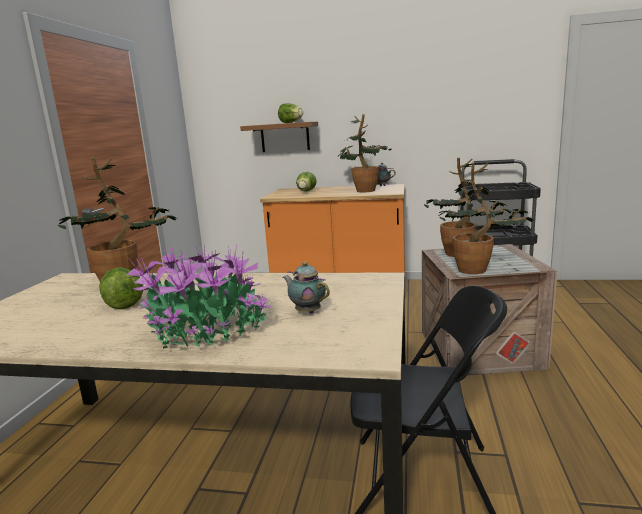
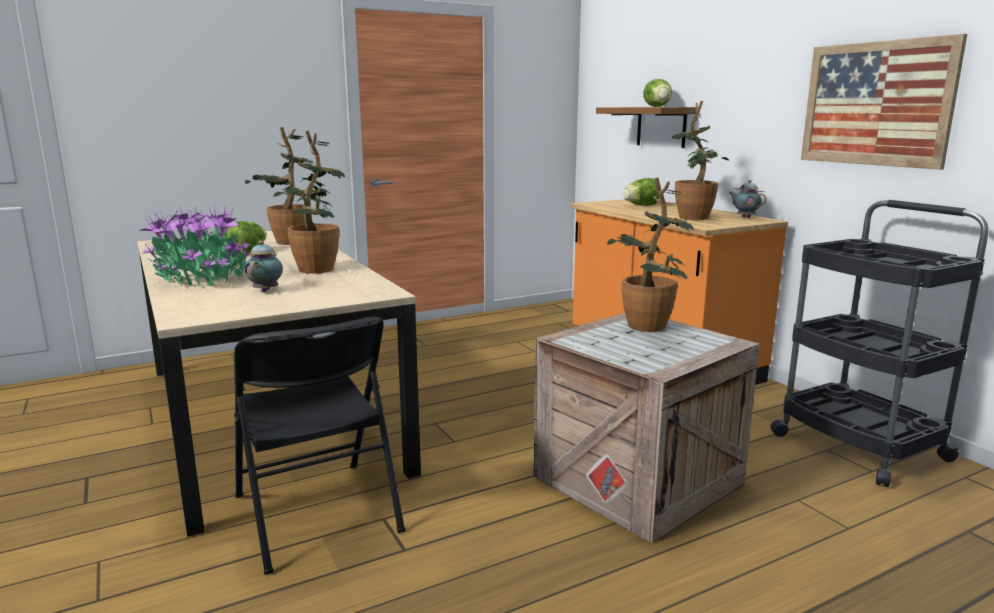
camera: 50 degrees right, 0 degrees up
potted plant [439,162,535,274] -> potted plant moved to [273,131,345,274]
none -> picture [801,34,967,170]

